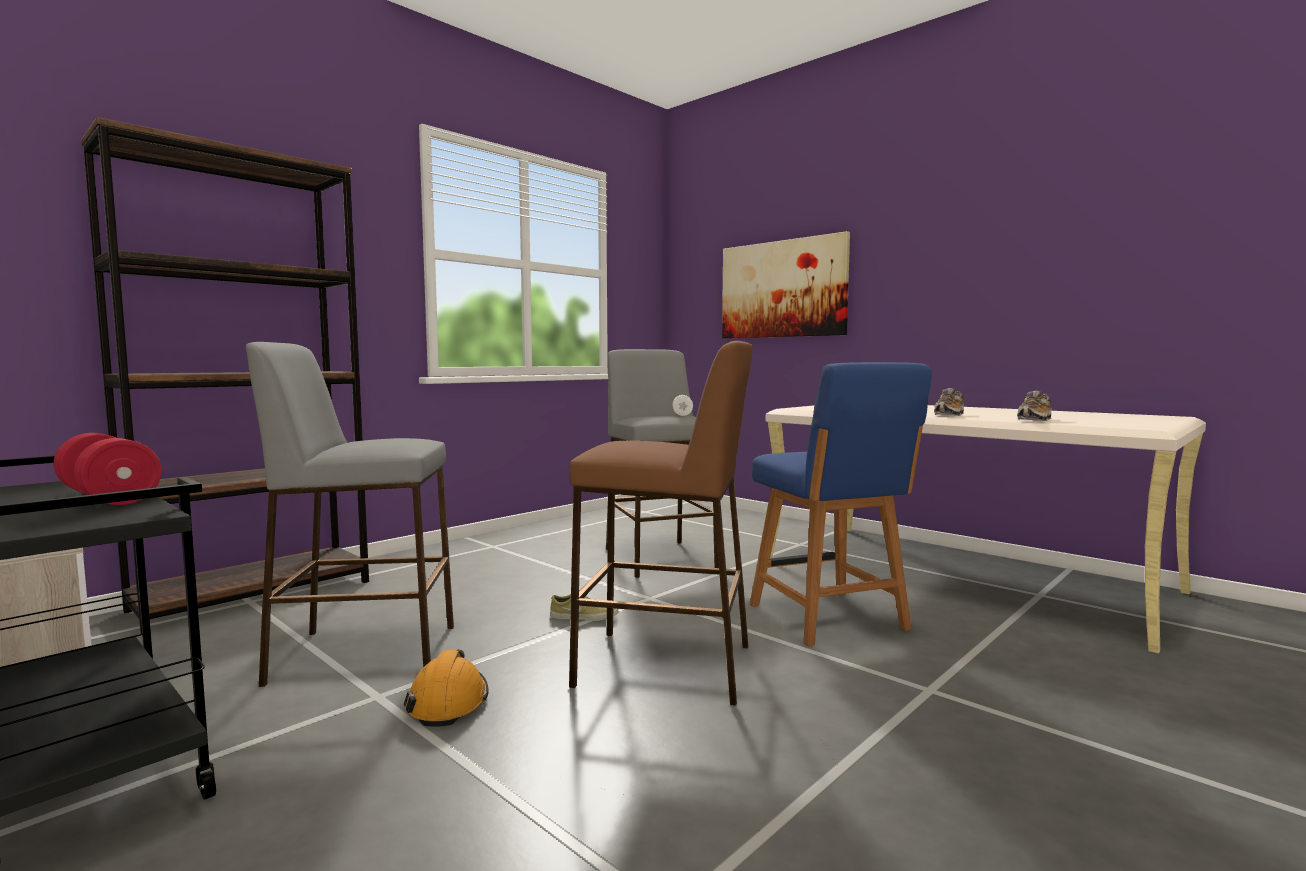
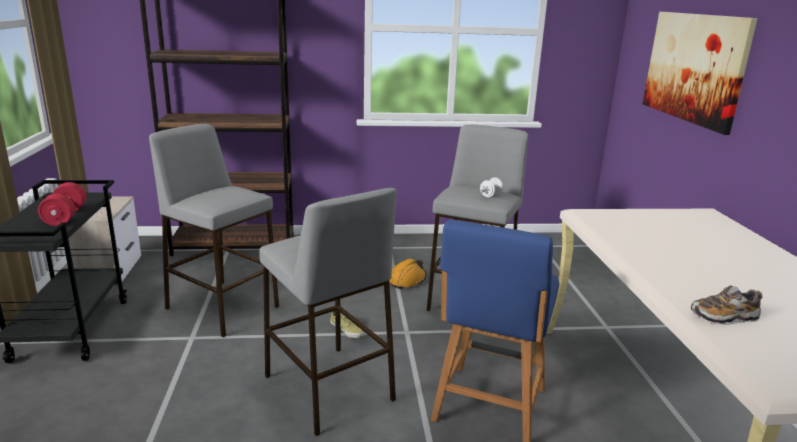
camera: 40 degrees right, 15 degrees up
orange hard hat [404,649,489,727] -> orange hard hat moved to [389,259,426,289]
brown stool [569,341,753,706] -> grey stool [259,188,397,436]
shoe [934,388,964,416] -> none

